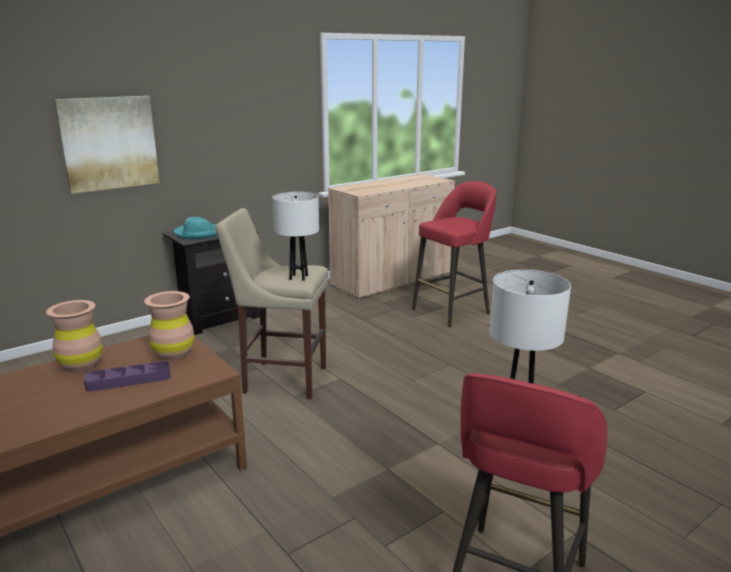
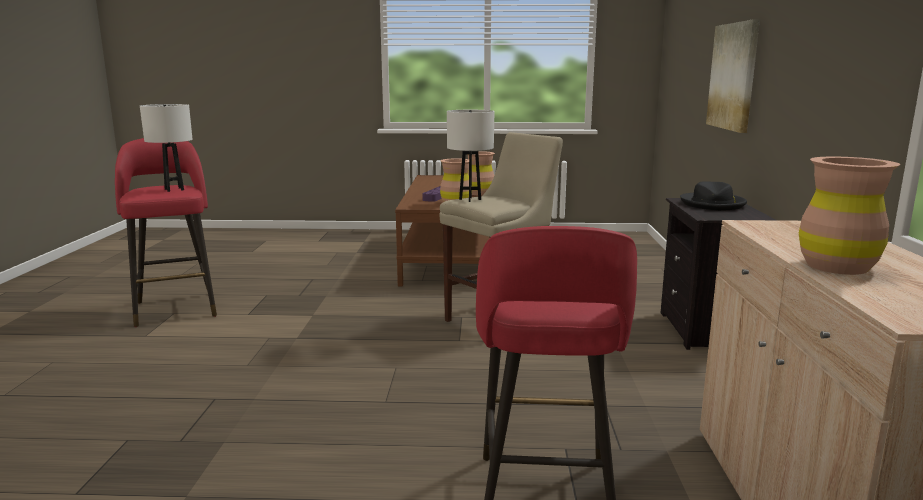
camera: 130 degrees right, 5 degrees down
turquoise hat [174,217,217,240] -> black hat [680,181,747,211]
none -> brown vase [799,157,900,275]

